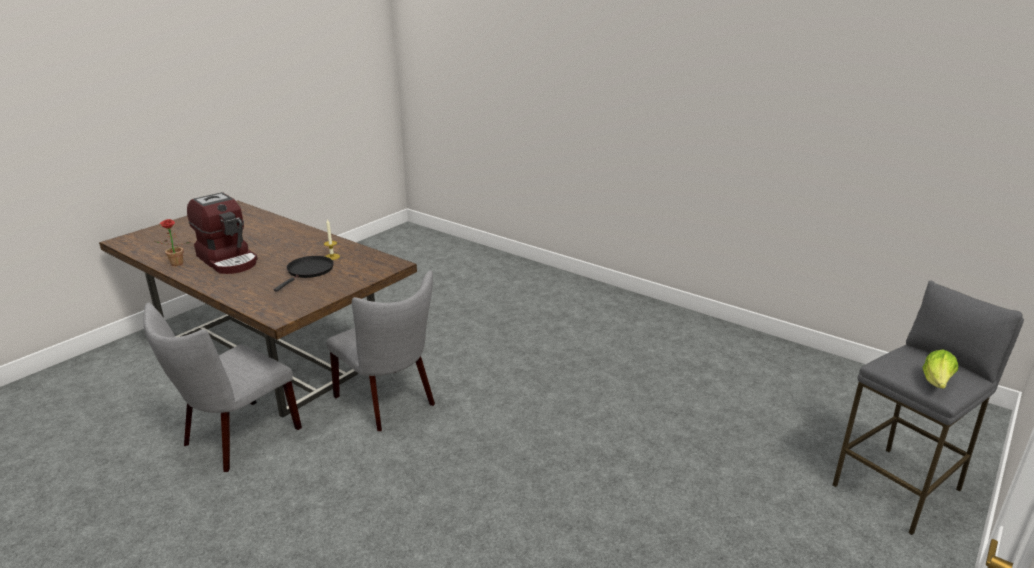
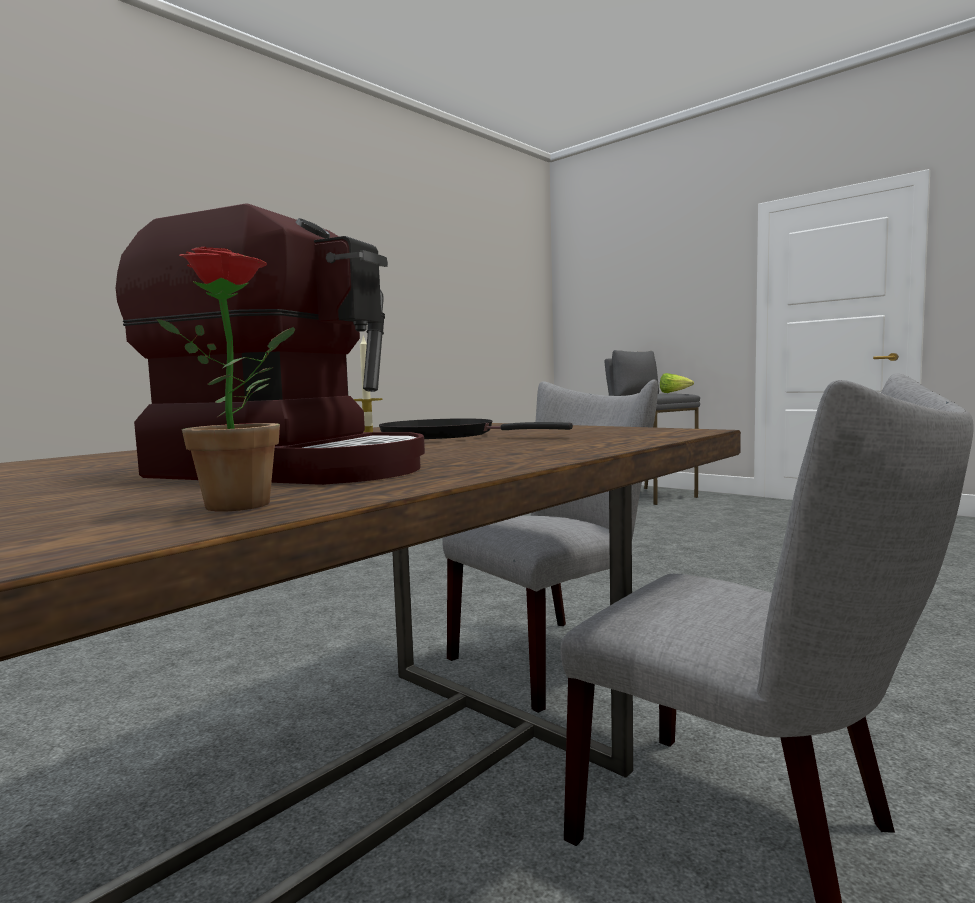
camera: 85 degrees left, 20 degrees down
coffee machine [187,192,258,274] -> coffee machine turned 60 degrees clockwise [116,203,425,485]

